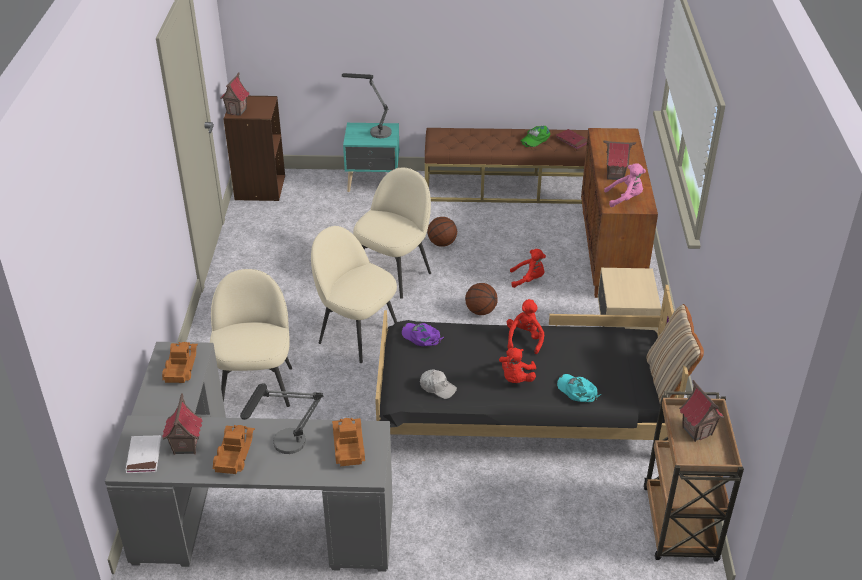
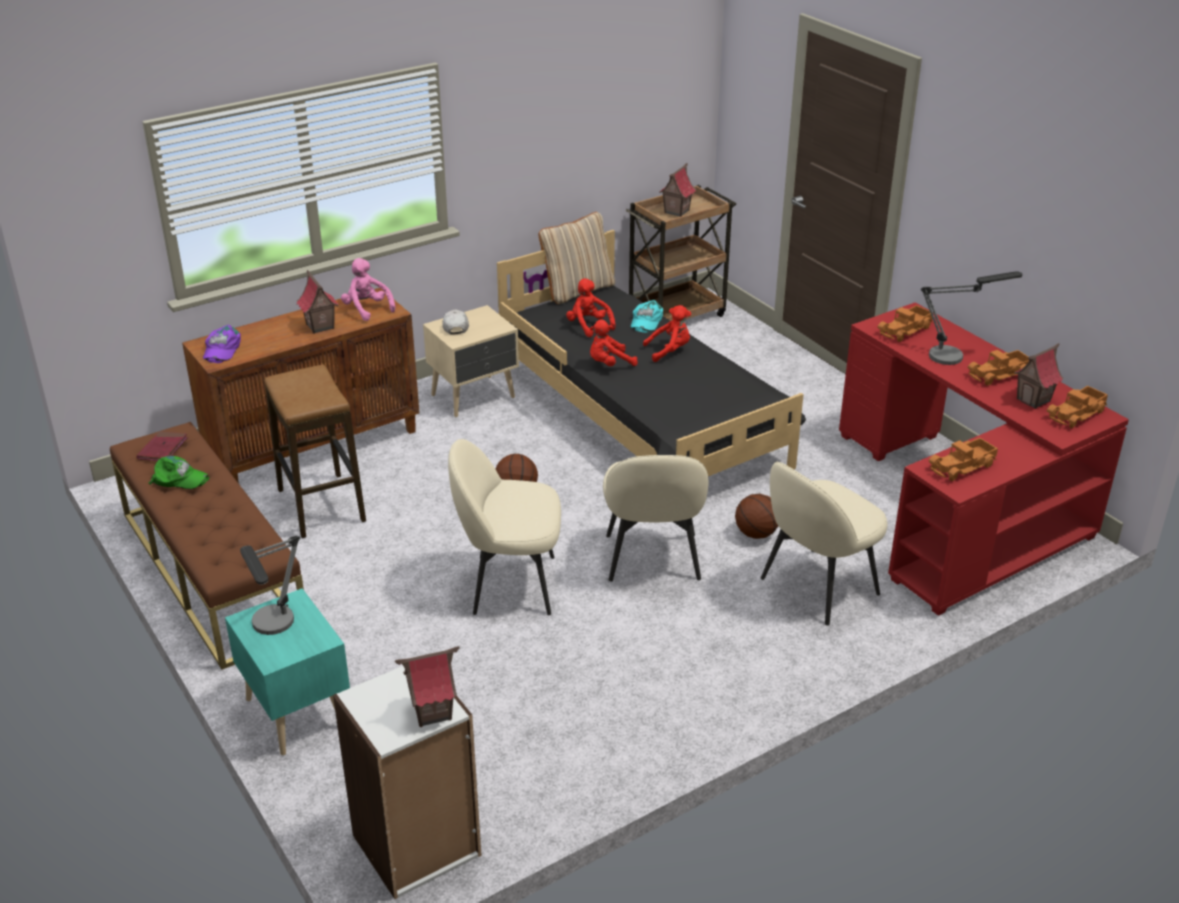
camera: 125 degrees left, 5 degrees down
grey desk [105,342,393,572] -> red desk [839,303,1129,616]
white book [126,435,162,473] -> toy truck [1047,386,1108,428]
brown bookcase [223,96,285,201] -> white bookcase [333,666,482,899]
purple cap [402,323,444,346] -> purple cap moved to [203,325,241,363]
white cap [420,369,457,399] -> white cap moved to [442,310,469,335]
basketball [427,217,457,247] -> basketball moved to [735,494,778,539]
red plush toy [510,249,546,288] -> red plush toy moved to [566,278,616,337]
none -> stool [264,364,366,538]

